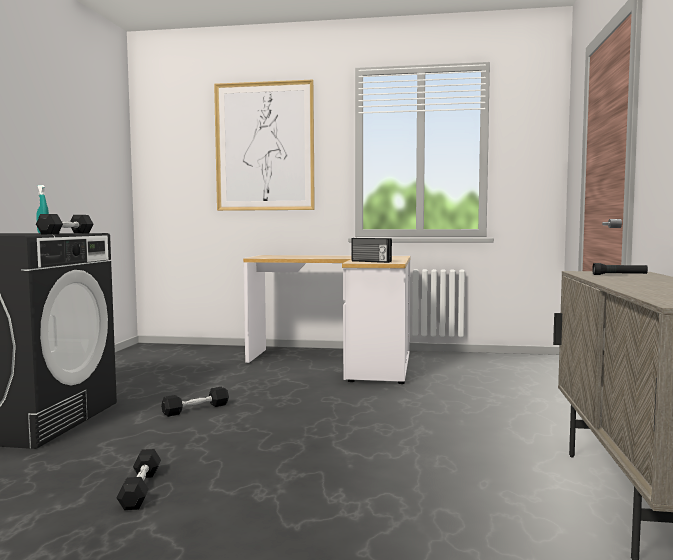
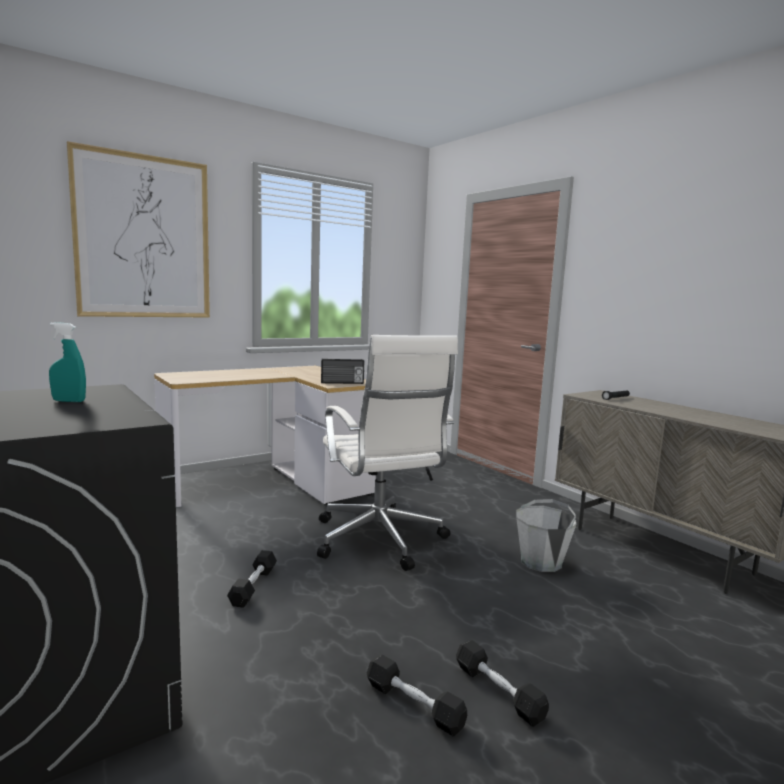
camera: 45 degrees left, 5 degrees up
black dumbbell [36,214,93,234] -> black dumbbell moved to [456,640,549,727]
none -> white office chair [317,335,458,571]
none -> grey bucket [516,499,577,572]

